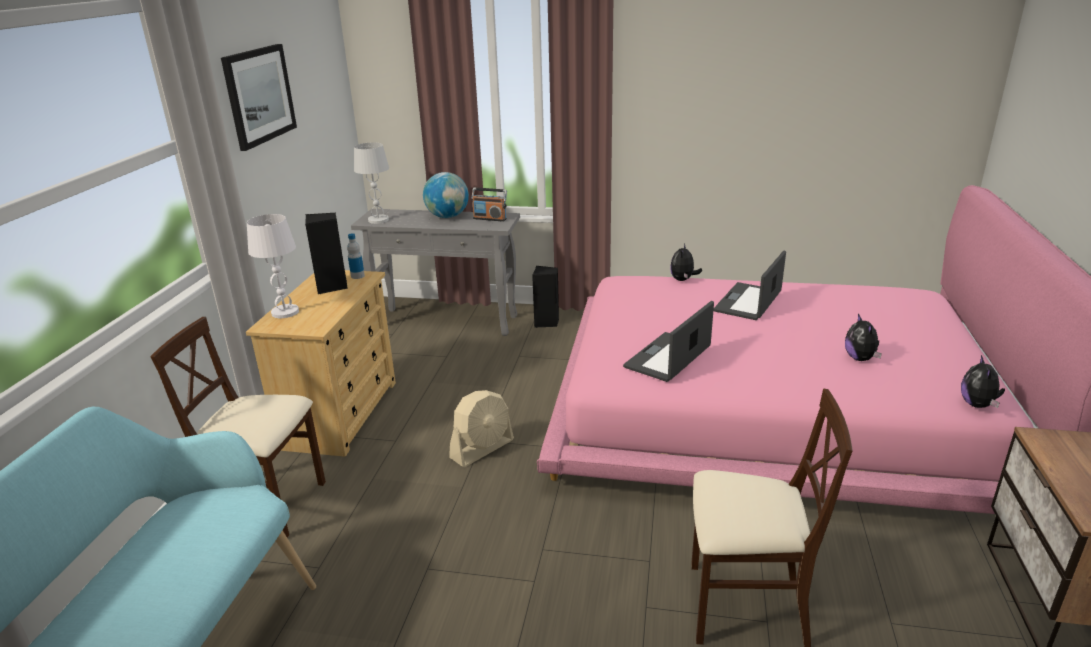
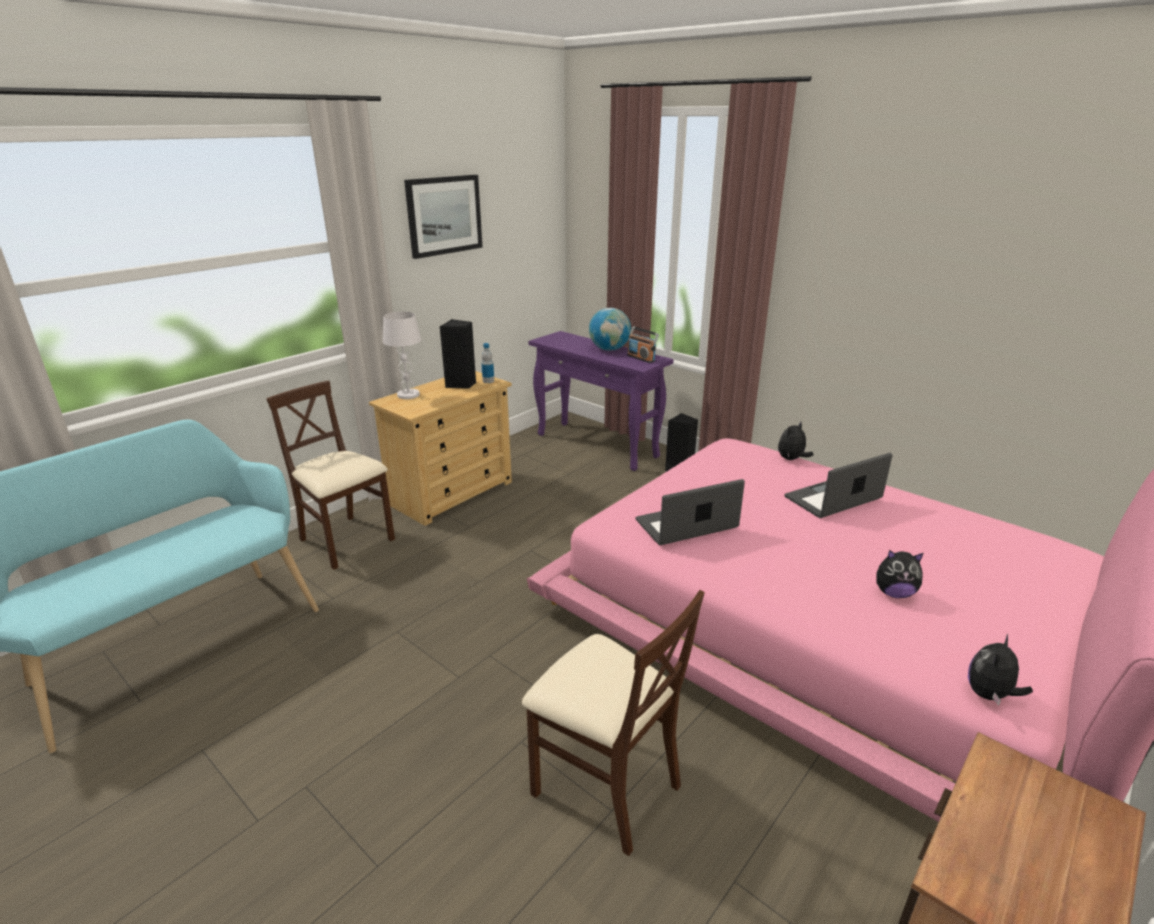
camera: 30 degrees right, 0 degrees up
grey console table [351,209,520,336] -> purple console table [528,331,674,471]
white table lamp [354,142,389,224] -> none
beige fan [449,390,514,467] -> none
plush toy [845,314,882,361] -> plush toy turned 105 degrees counterclockwise [876,550,923,598]

